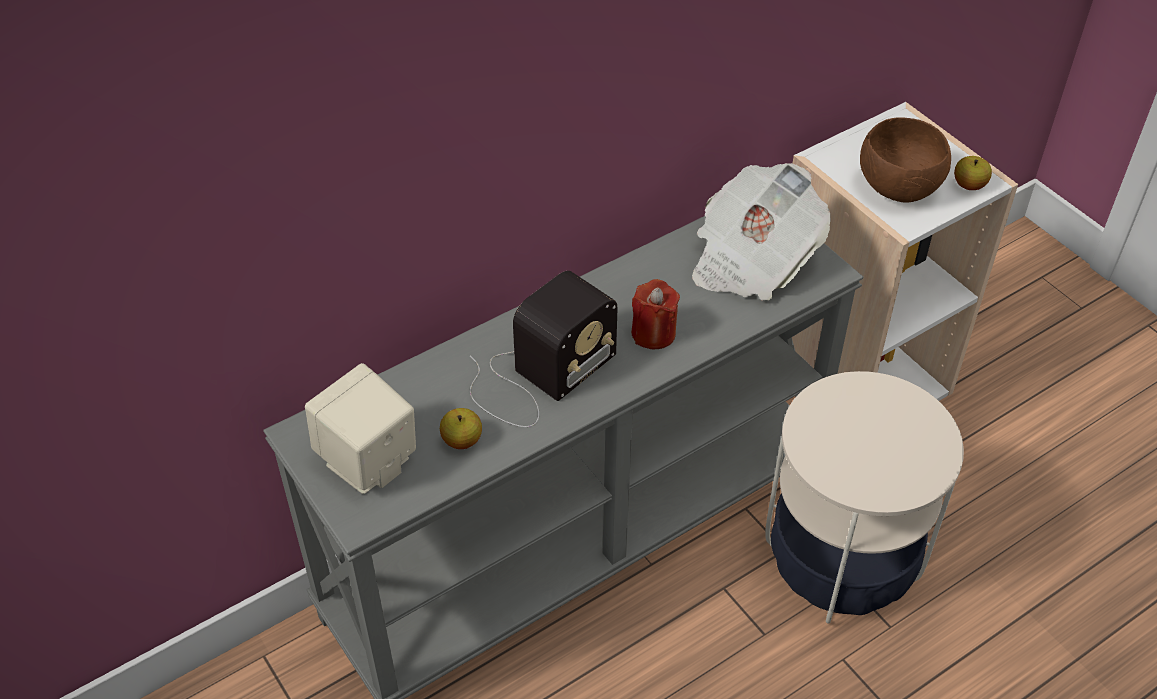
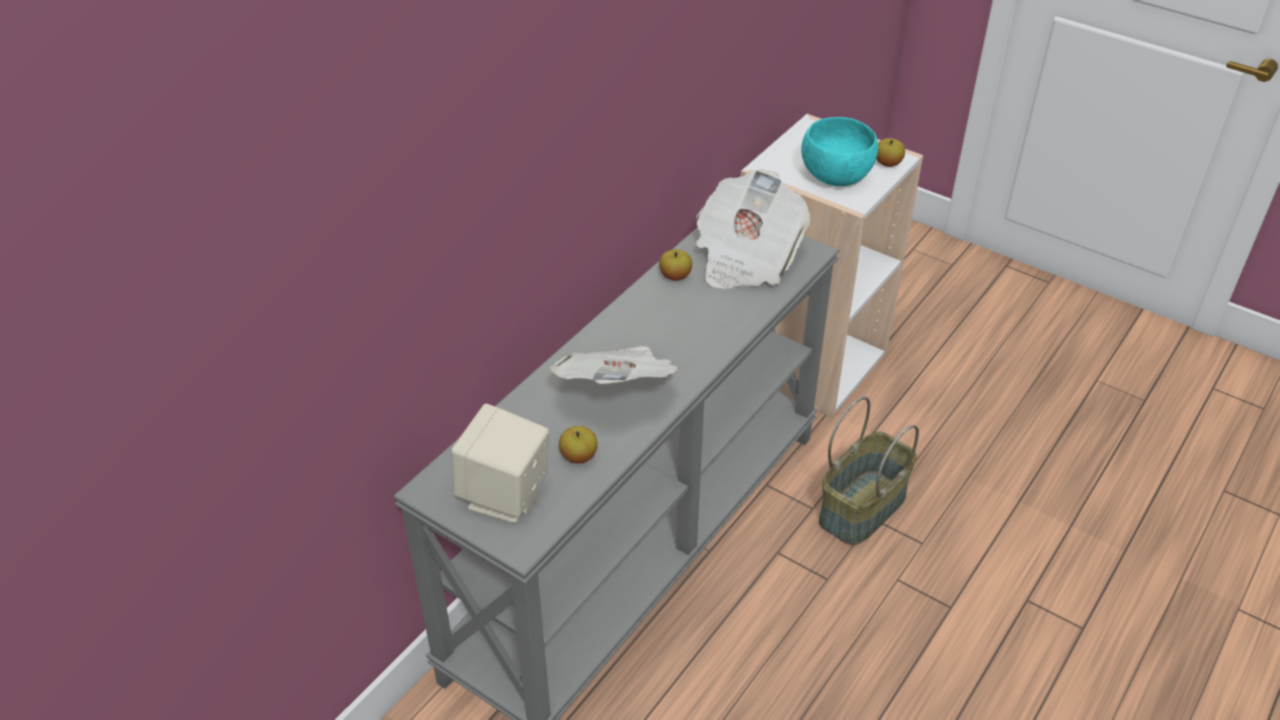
camera: 20 degrees left, 5 degrees down
radio [470,271,618,427] -> newspaper [550,346,681,384]
red candle [631,279,680,349] -> none
beige side table [765,371,964,624] -> basket [819,397,919,545]
brown bowl [860,117,951,203] -> turquoise bowl [801,117,878,186]
none -> apple [659,249,692,281]

